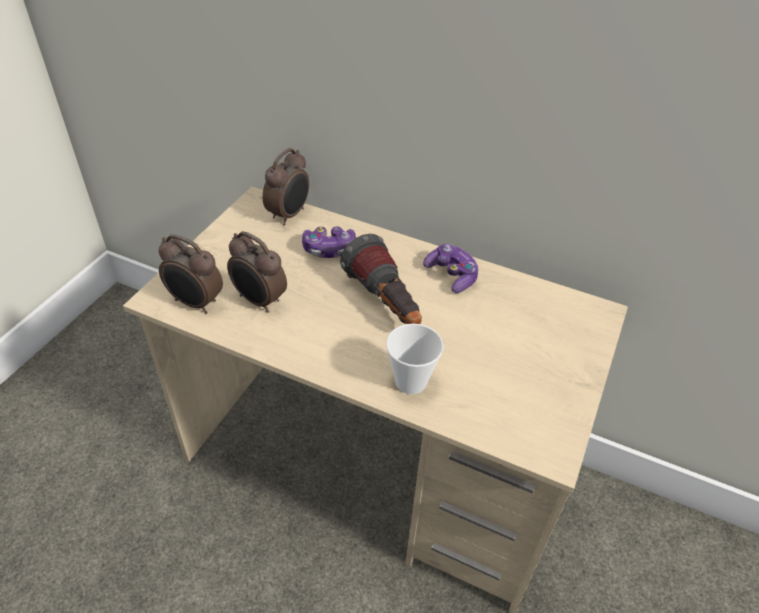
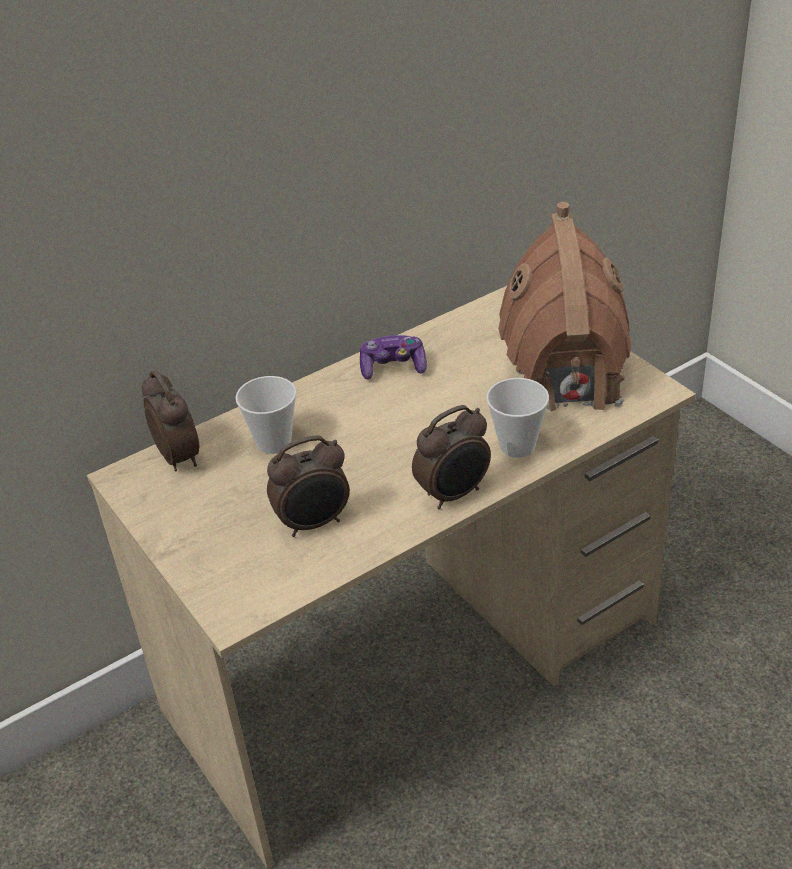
camera: 55 degrees left, 5 degrees down
alarm clock [158,234,223,314] -> alarm clock moved to [412,405,491,509]
game controller [302,226,356,258] -> cup [235,376,297,454]
flashlight [340,234,422,324] -> none
none -> toy house [498,202,631,412]

